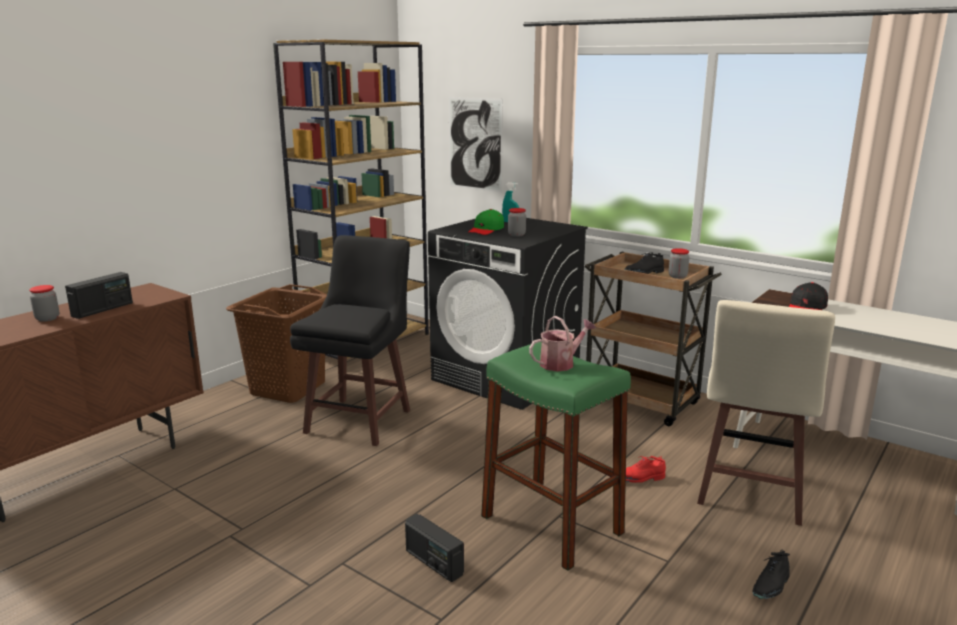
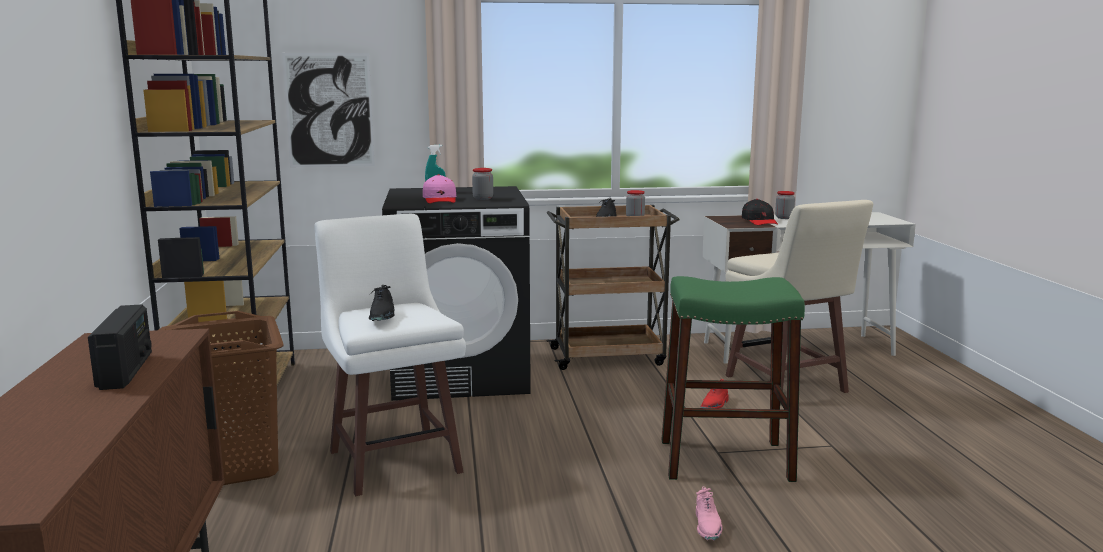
camera: 45 degrees left, 5 degrees down
jar [29,285,59,322] -> jar moved to [775,191,795,219]
black stool [290,235,410,446] -> white stool [314,214,466,496]
radio [405,514,464,582] -> pink shoe [696,487,723,540]
green cap [468,209,504,235] -> pink cap [423,174,456,204]
watering can [529,316,596,371] -> none
black shoe [753,551,790,599] -> black shoe moved to [369,285,394,321]

